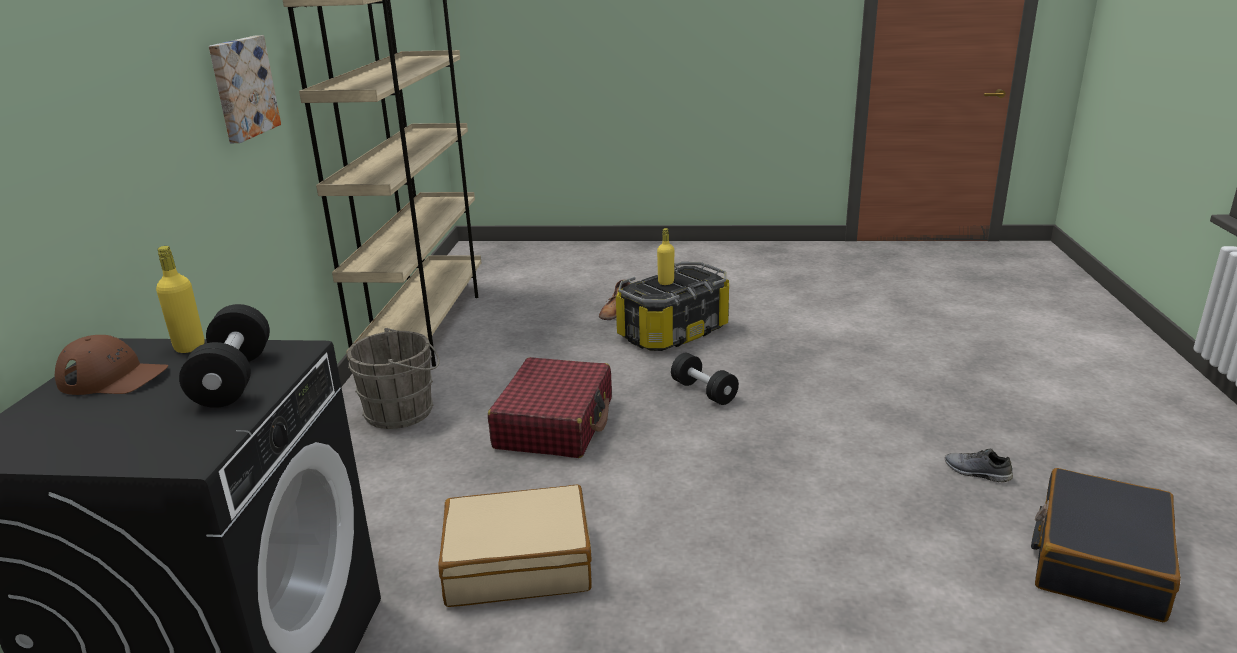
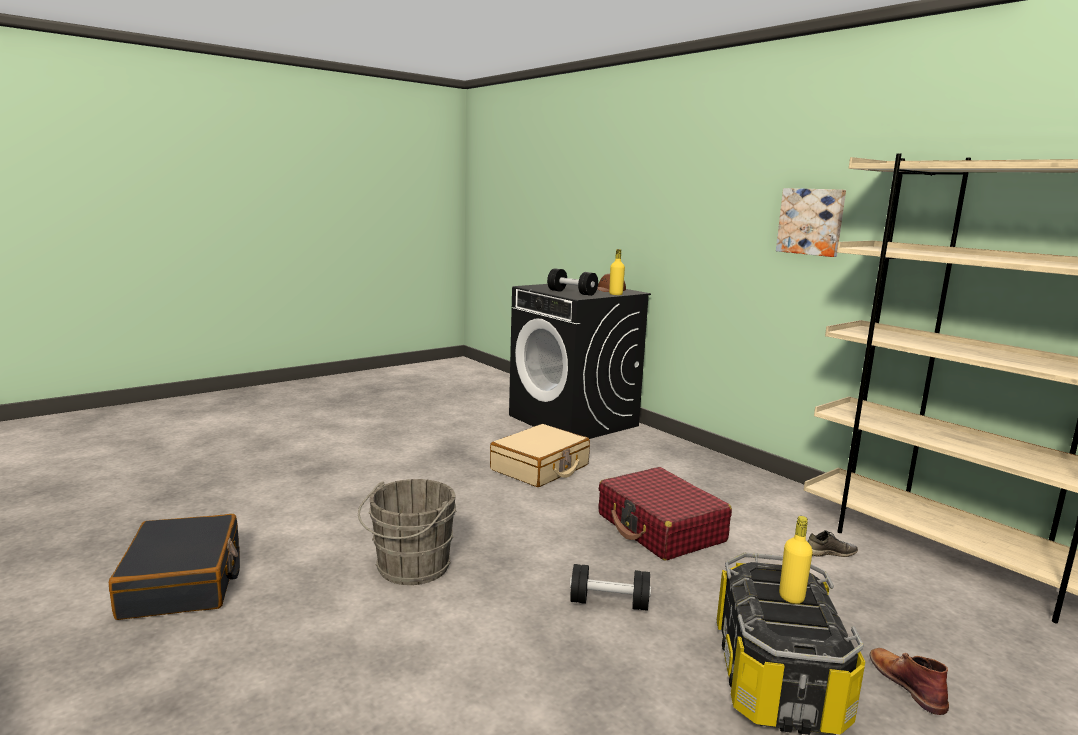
camera: 135 degrees right, 10 degrees down
grey bucket [347,328,440,429] -> grey bucket moved to [358,479,456,585]
grey shoe [945,448,1013,482] -> grey shoe moved to [808,530,858,557]

